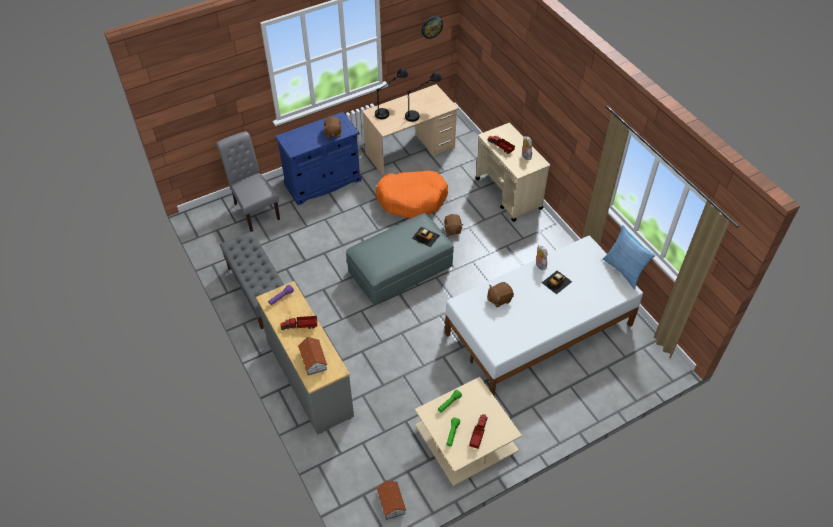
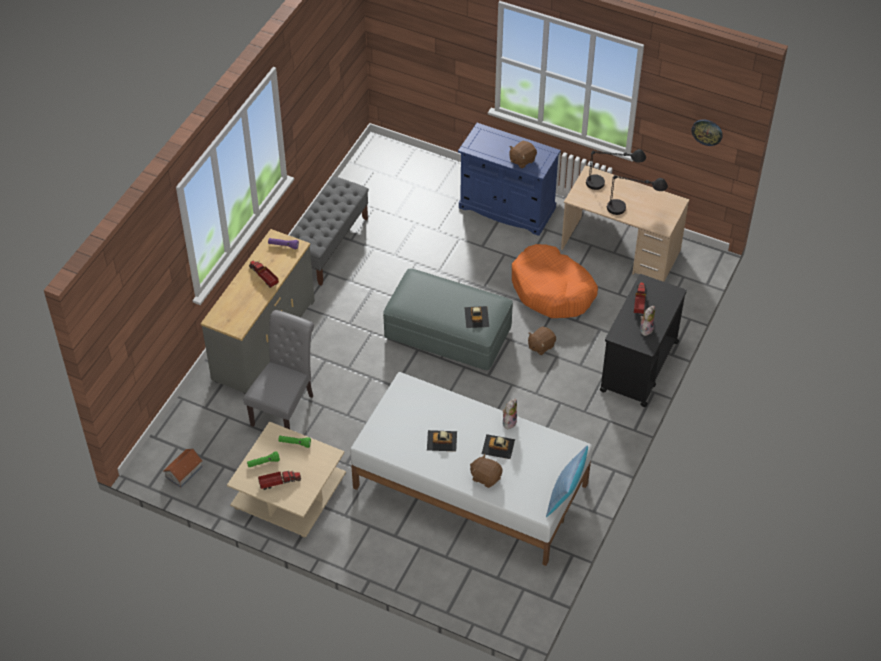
camera: 55 degrees right, 0 degrees up
grey chair [216,131,280,232] -> grey chair moved to [243,310,314,429]
toy house [298,337,327,375] -> none
beige cart [475,123,550,222] -> black cart [600,274,687,407]
brown plush toy [487,282,514,307] -> brown plush toy moved to [470,454,502,488]
none -> toy car [427,430,457,451]

